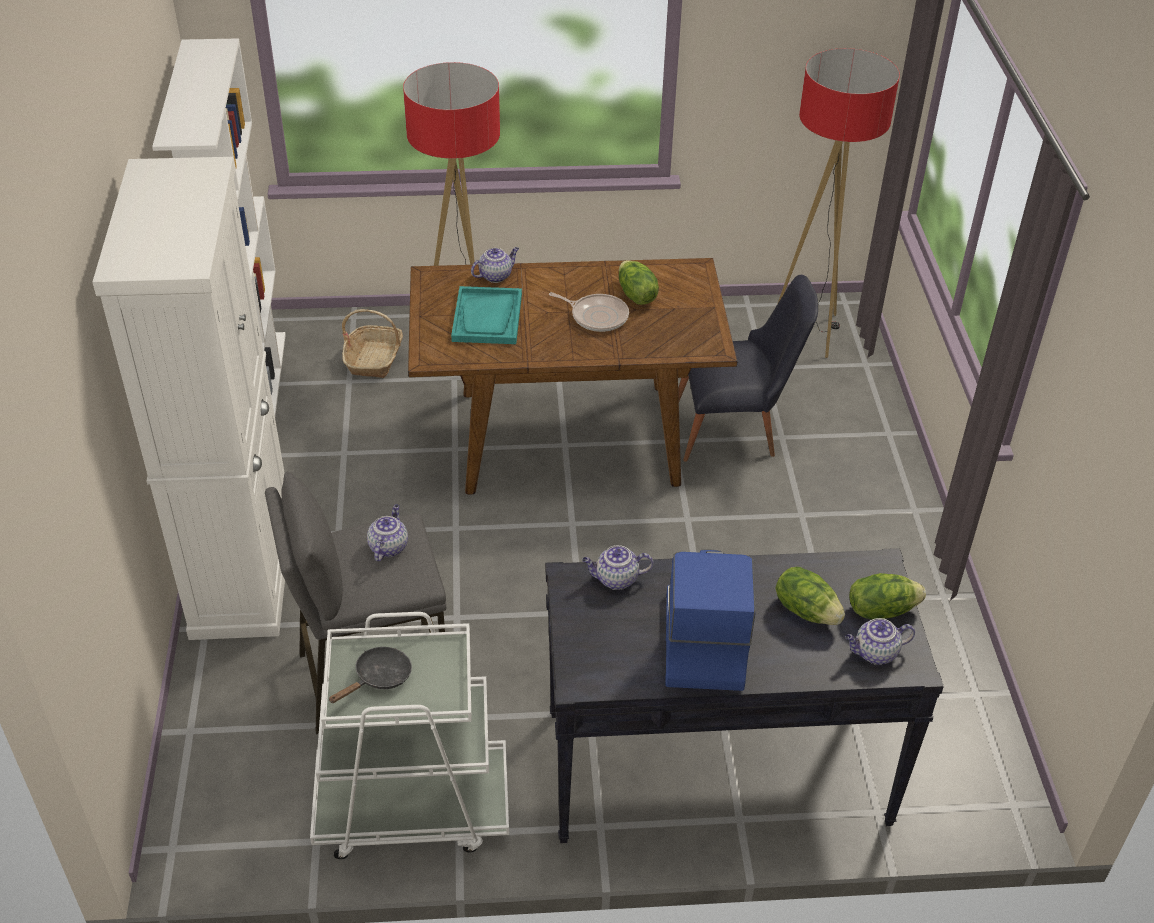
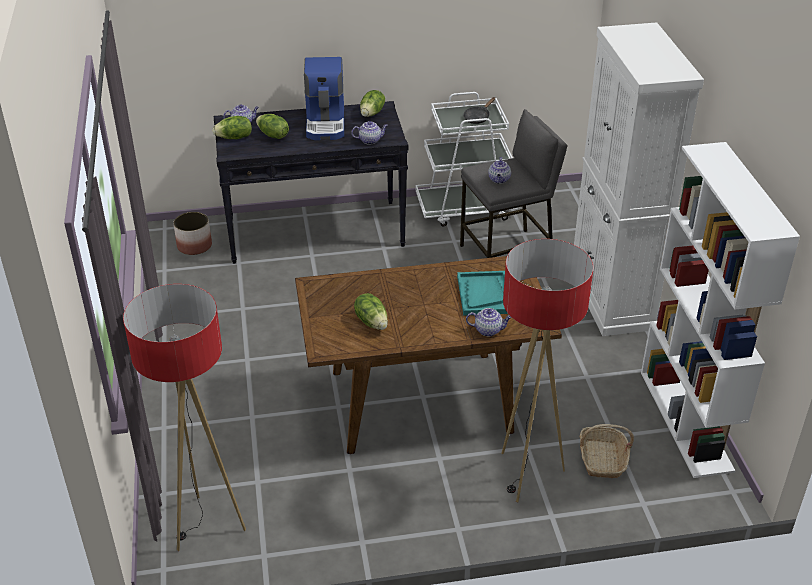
camera: 175 degrees right, 5 degrees down
teapot [471,247,519,283] -> teapot turned 135 degrees counterclockwise [466,308,512,336]
frying pan [549,292,629,332] -> none
black chair [678,275,818,462] -> none
none -> planter [173,212,212,255]
none -> lettuce [360,90,385,117]

